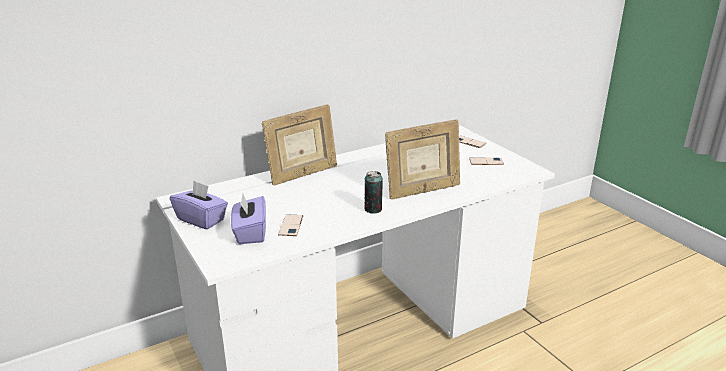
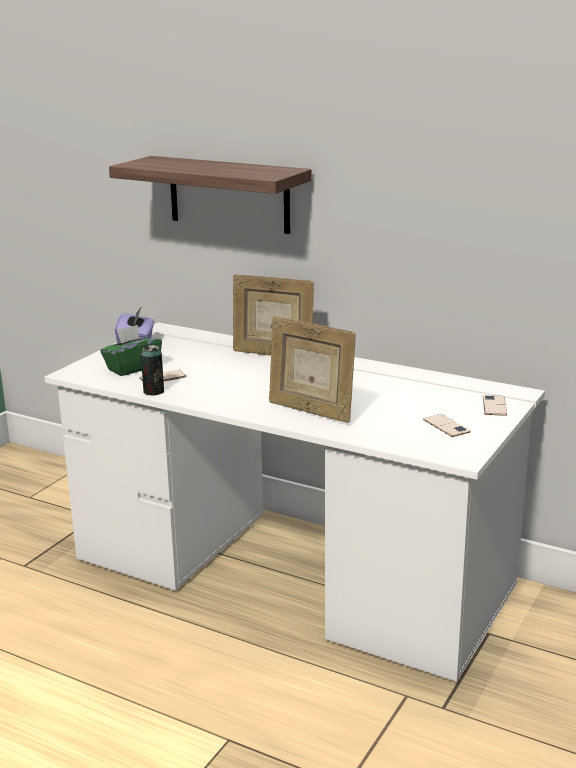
camera: 60 degrees right, 5 degrees down
purple tissue box [231,193,266,244] -> green tissue box [100,325,162,376]
can [364,171,383,213] -> can moved to [141,345,164,396]
none -> shelf [109,156,312,234]

